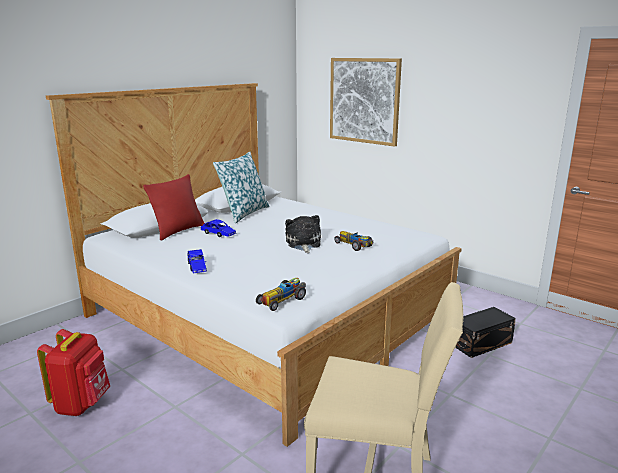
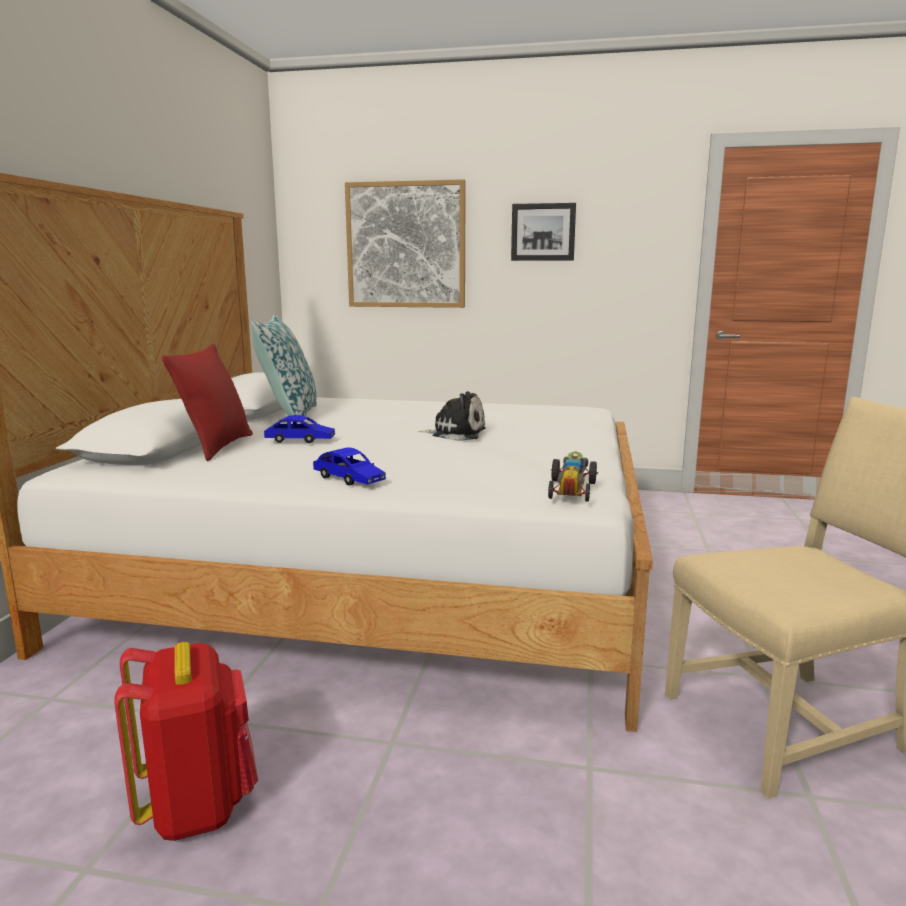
camera: 30 degrees left, 5 degrees down
plush toy [285,215,321,253] -> plush toy turned 135 degrees clockwise [417,391,485,441]
toy car [334,231,373,251] -> none
black storage box [456,307,516,358] -> none
none -> picture [511,203,576,261]

